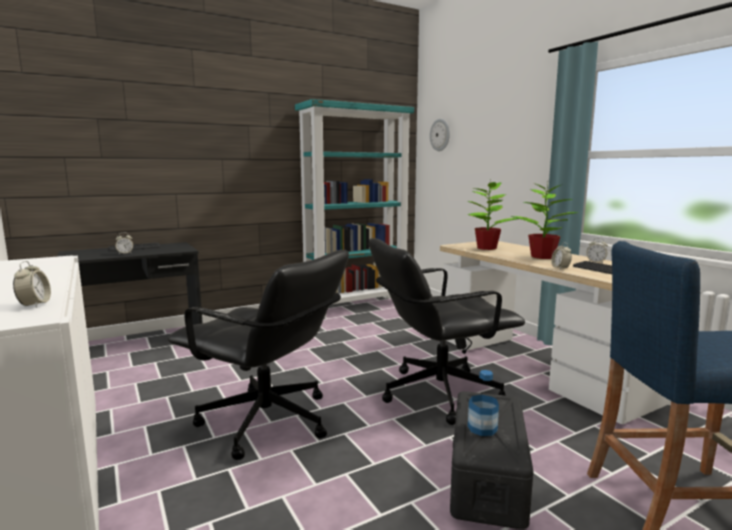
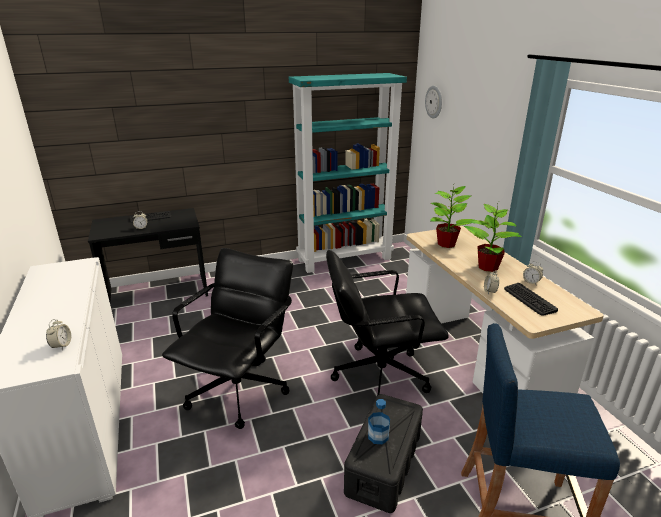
camera: 10 degrees right, 15 degrees up
black office chair [168,250,349,460] -> black office chair turned 105 degrees counterclockwise [162,248,293,429]

